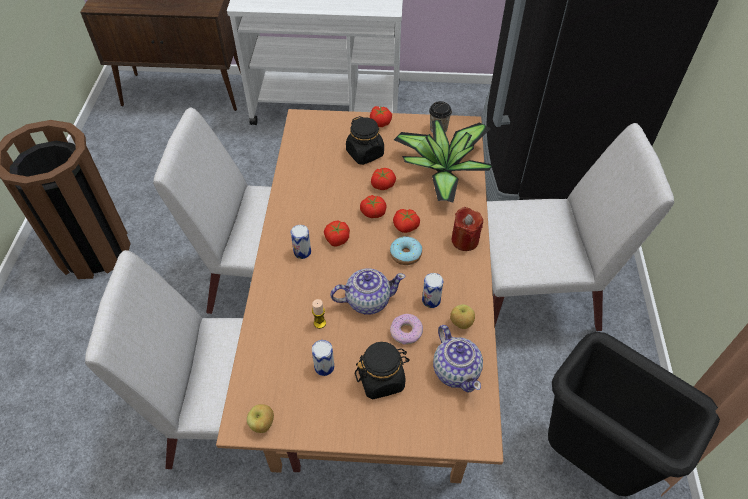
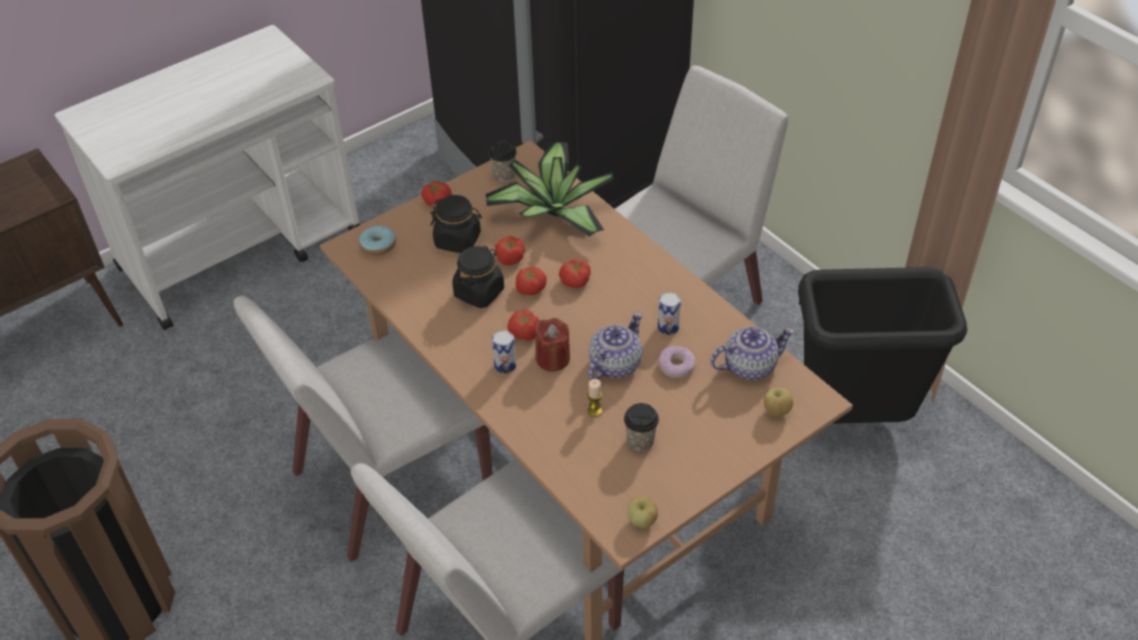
camera: 40 degrees left, 5 degrees down
can [312,340,334,376] -> cup [624,403,659,451]
black jar [355,342,410,399] -> black jar moved to [452,246,504,308]
donut [390,236,422,265] -> donut moved to [359,225,396,256]
teapot [433,325,483,392] -> teapot turned 45 degrees counterclockwise [710,326,795,380]
apple [450,304,475,329] -> apple moved to [764,388,793,416]
red candle [451,207,483,251] -> red candle moved to [535,318,570,371]

